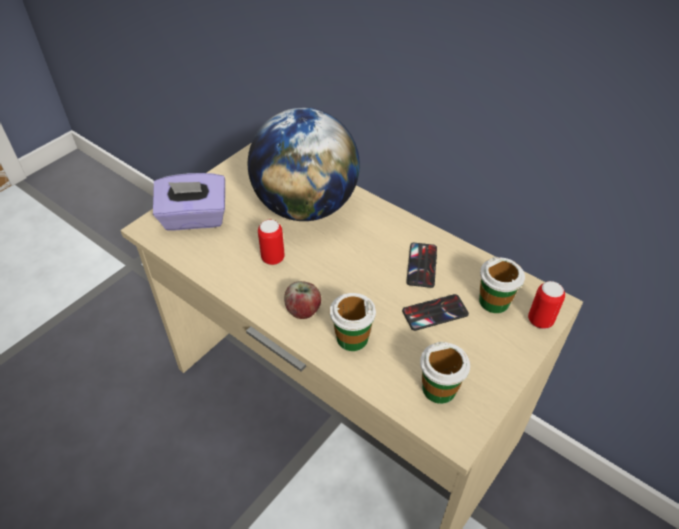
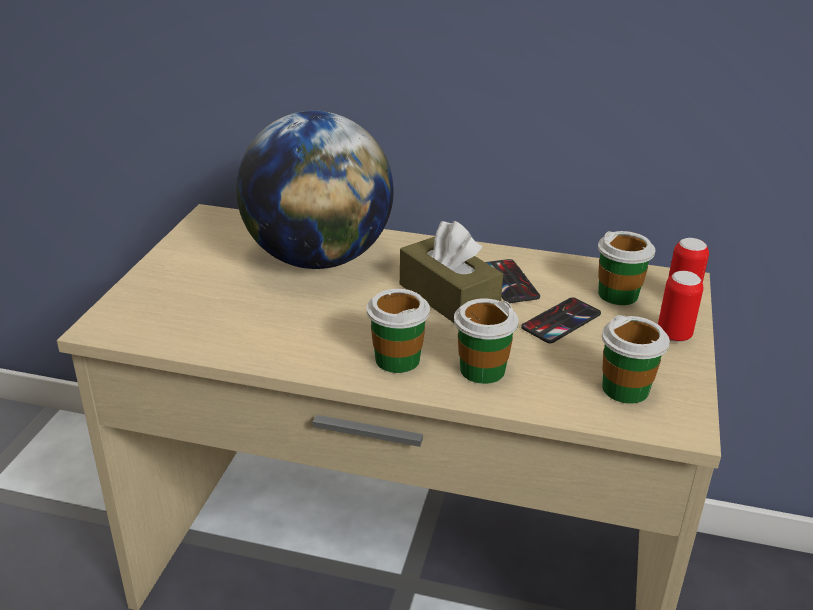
camera: 25 degrees left, 15 degrees down
purple tissue box [153,173,225,230] -> none
can [258,220,285,265] -> can moved to [658,271,703,342]
apple [284,281,321,319] -> cup [367,289,430,373]
none -> brown tissue box [400,221,503,323]

